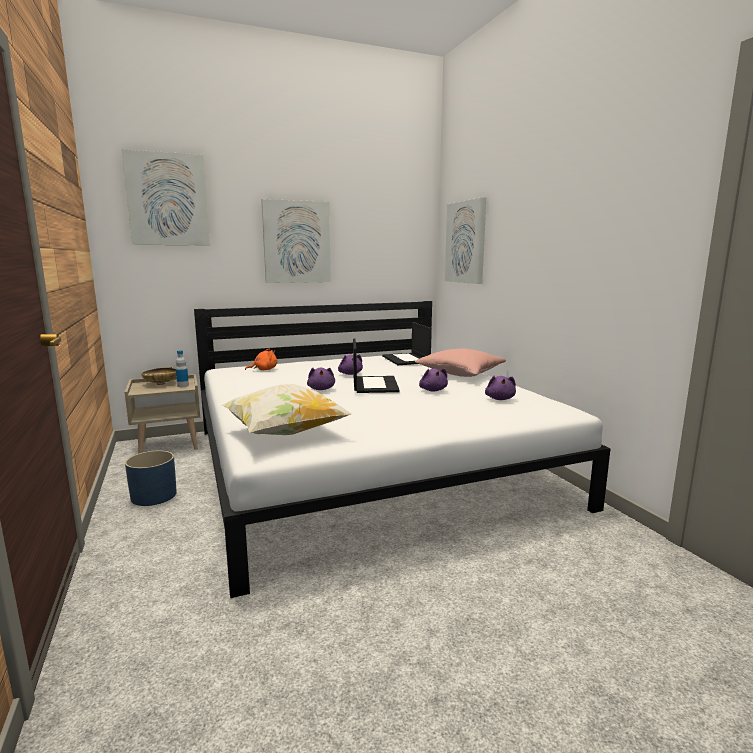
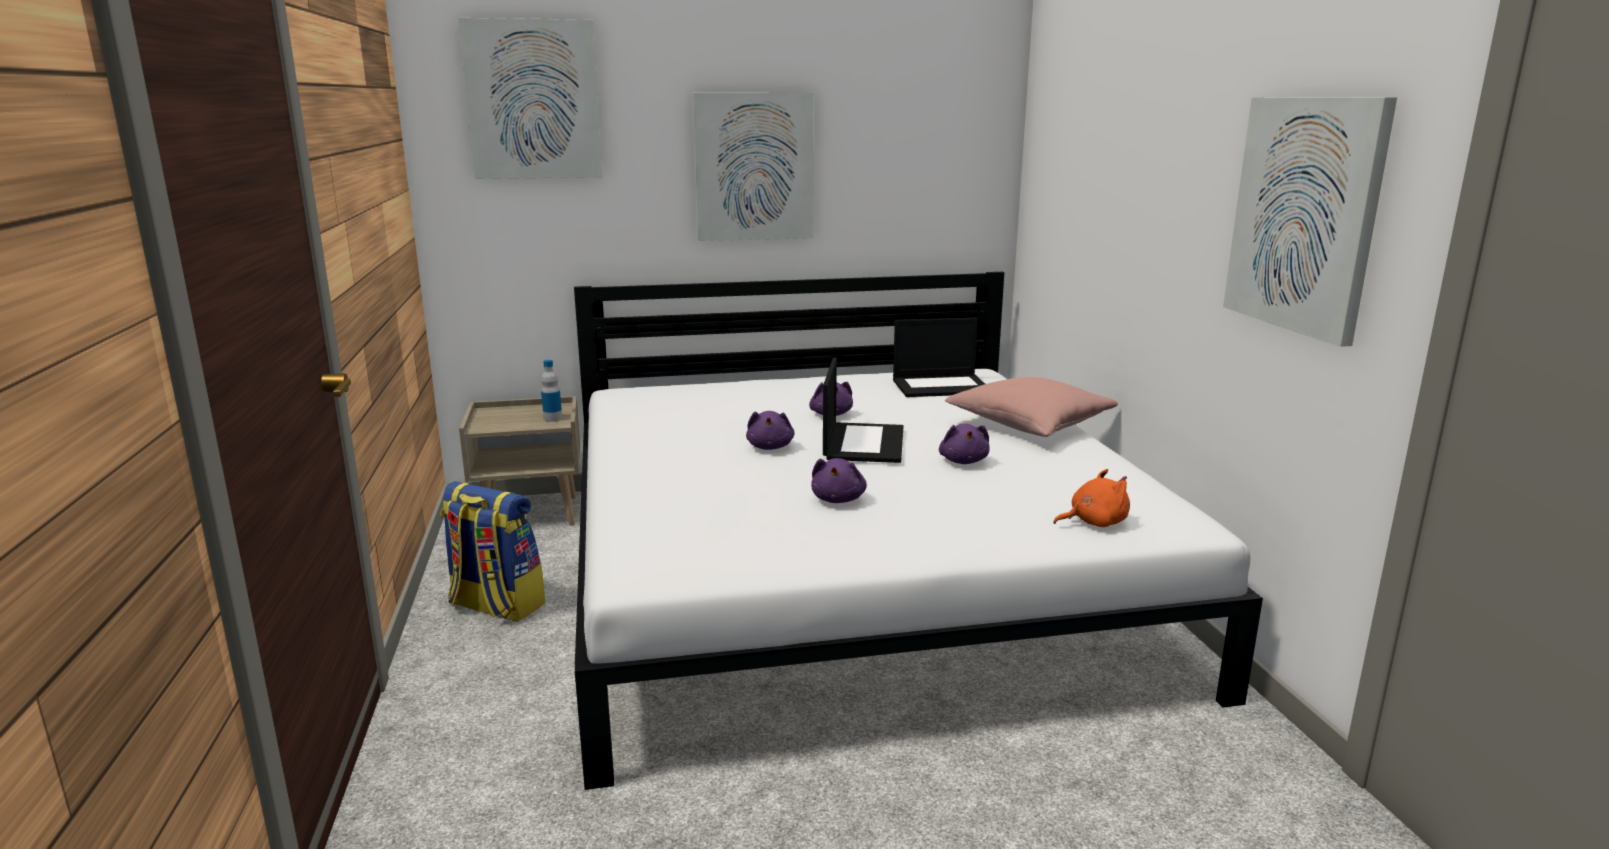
camera: 10 degrees right, 5 degrees up
blue planter [125,451,177,506] -> backpack [441,481,545,622]
beige bowl [141,367,176,385] -> none
pillow [222,384,351,435] -> none
orange plush toy [245,348,277,370] -> orange plush toy moved to [1053,469,1130,527]
laptop [382,322,432,365] -> laptop turned 90 degrees counterclockwise [893,318,985,397]
picture [445,197,486,284] -> picture moved to [1223,97,1397,347]
purple plush toy [485,376,516,400] -> purple plush toy moved to [811,458,867,503]

